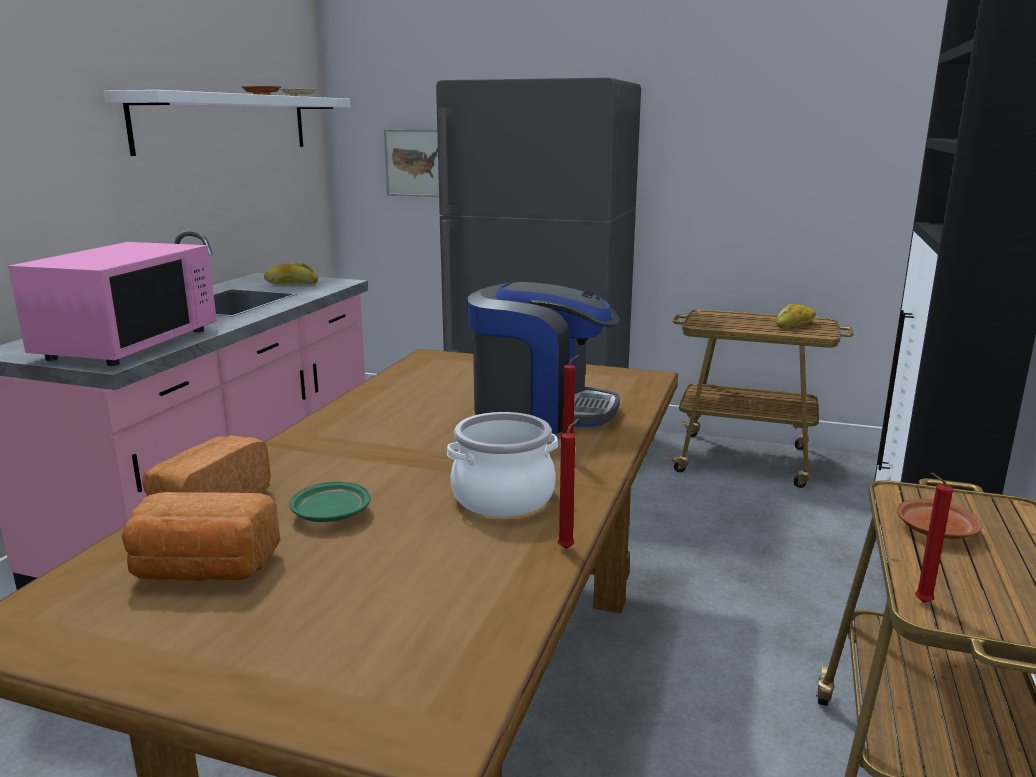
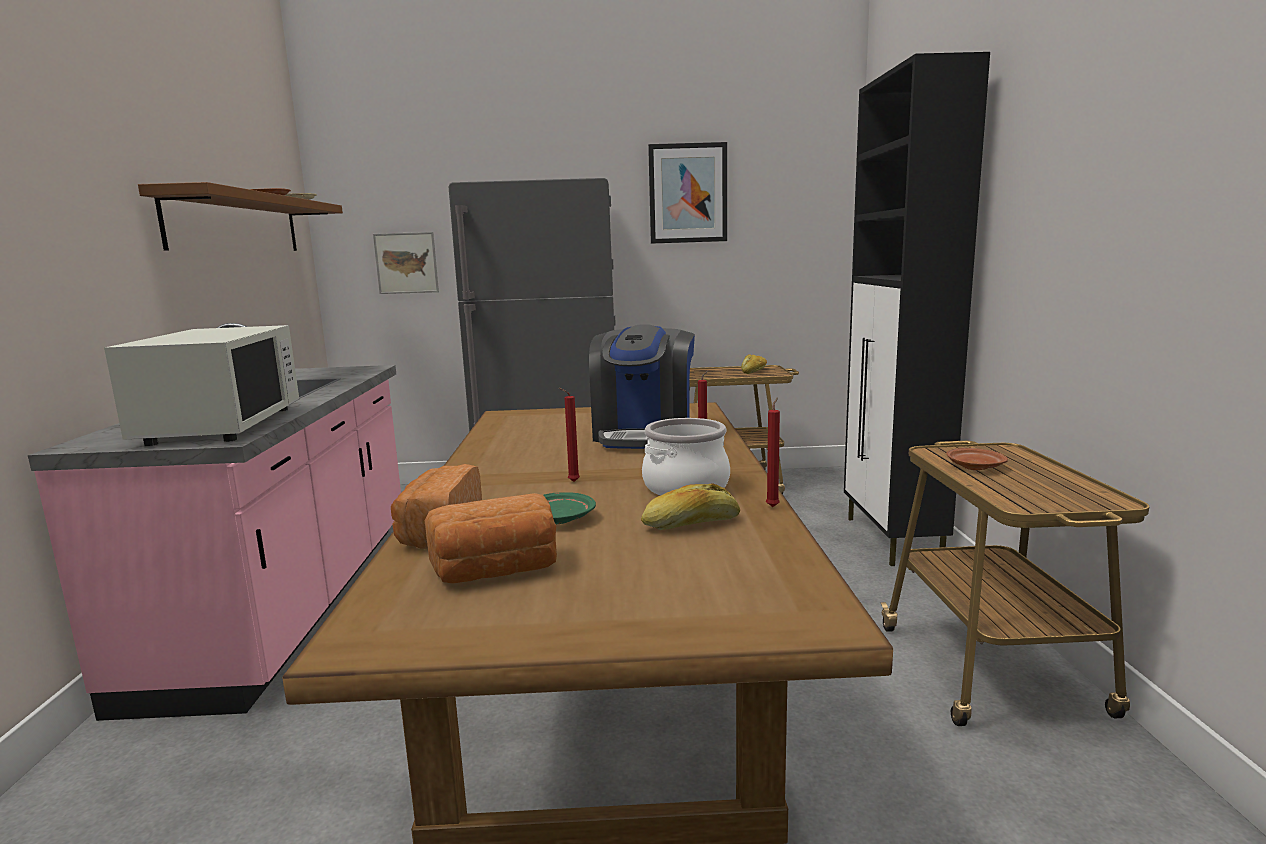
camera: 20 degrees left, 5 degrees down
pink microwave [8,242,217,366] -> white microwave [104,325,299,446]
white shelf [104,90,350,156] -> brown shelf [138,182,343,251]
bread [264,263,318,284] -> bread moved to [641,483,740,530]
coffee machine [467,282,620,434] -> coffee machine turned 105 degrees clockwise [589,324,695,449]
red candle [915,473,953,603] -> red candle moved to [559,388,580,482]
none -> picture [648,142,727,244]

